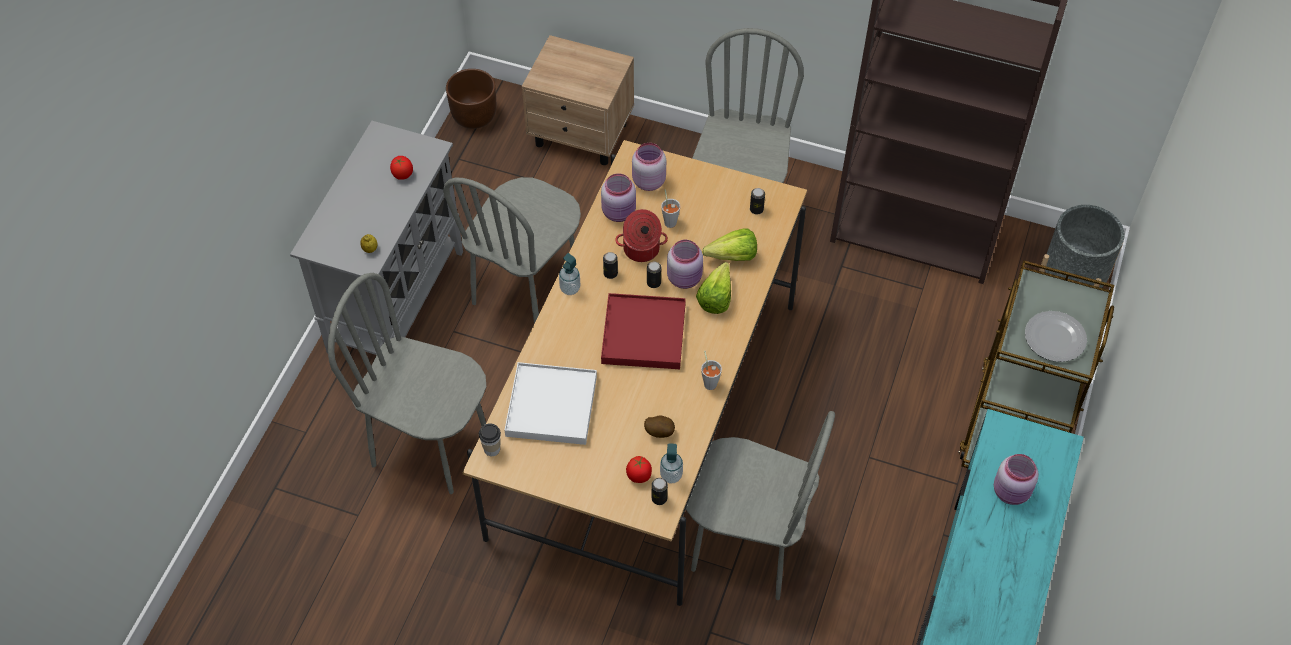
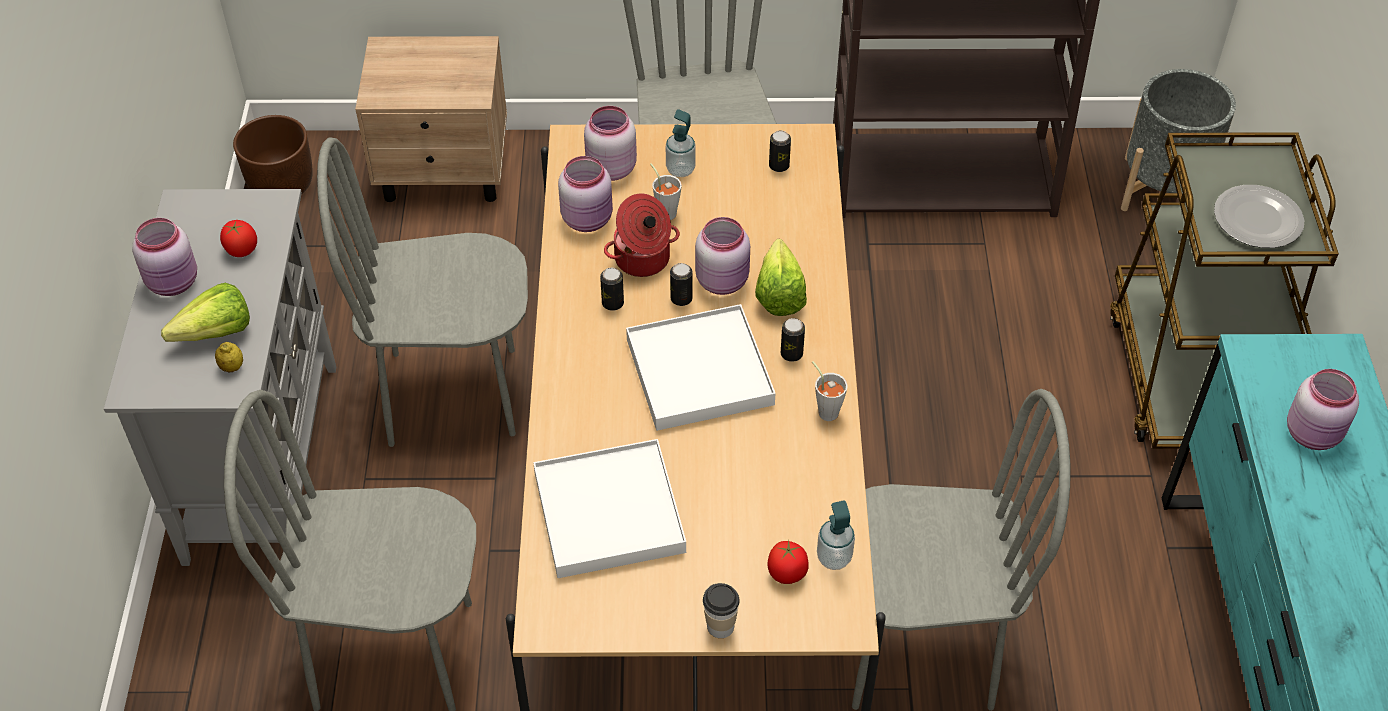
camera: 20 degrees left, 5 degrees down
grey chair [443,177,581,324] -> grey chair turned 75 degrees clockwise [317,137,528,447]
cup [479,423,501,456] -> cup moved to [703,583,739,638]
soap dispenser [559,253,580,295] -> soap dispenser moved to [666,109,696,177]
red tray [601,293,686,369] -> white tray [626,304,776,431]
potato [644,416,675,438] -> none
can [652,478,668,505] -> can moved to [781,318,805,362]
lettuce [702,228,757,261] -> lettuce moved to [161,283,250,342]
none -> pink jar [132,218,197,296]

